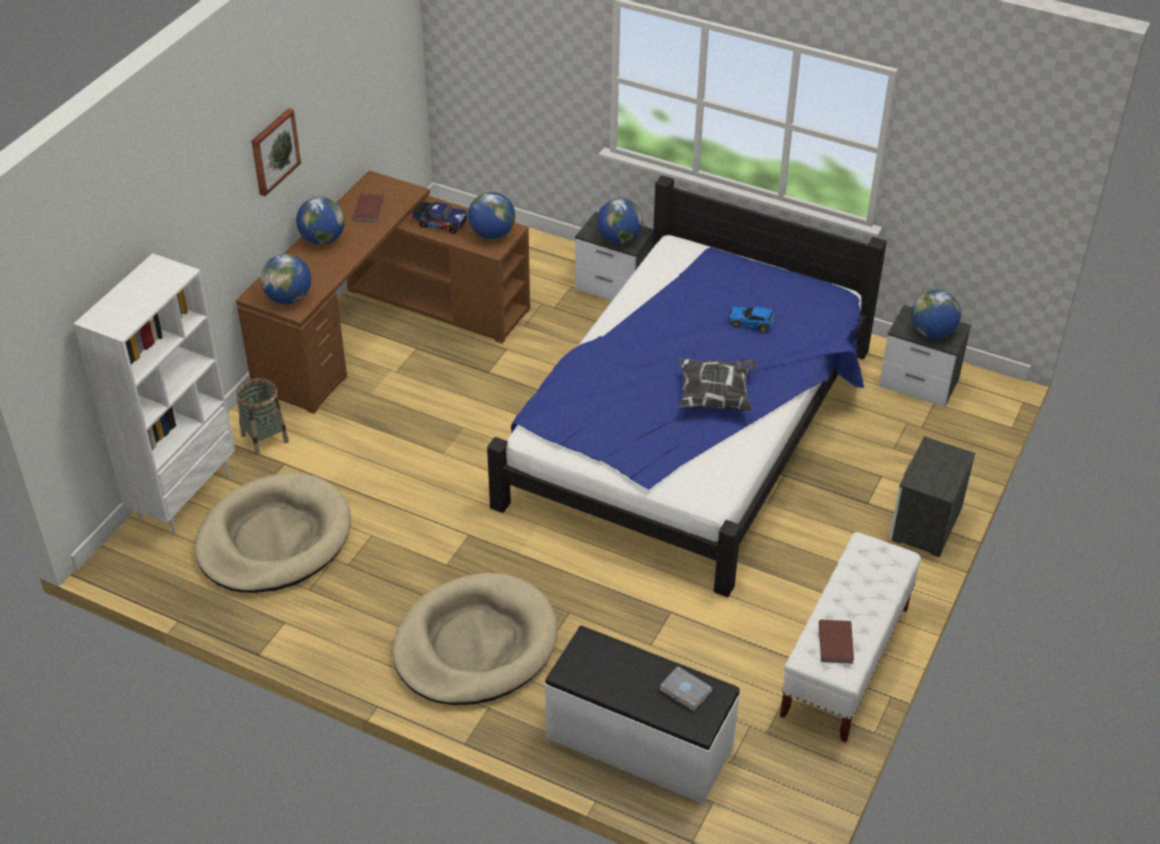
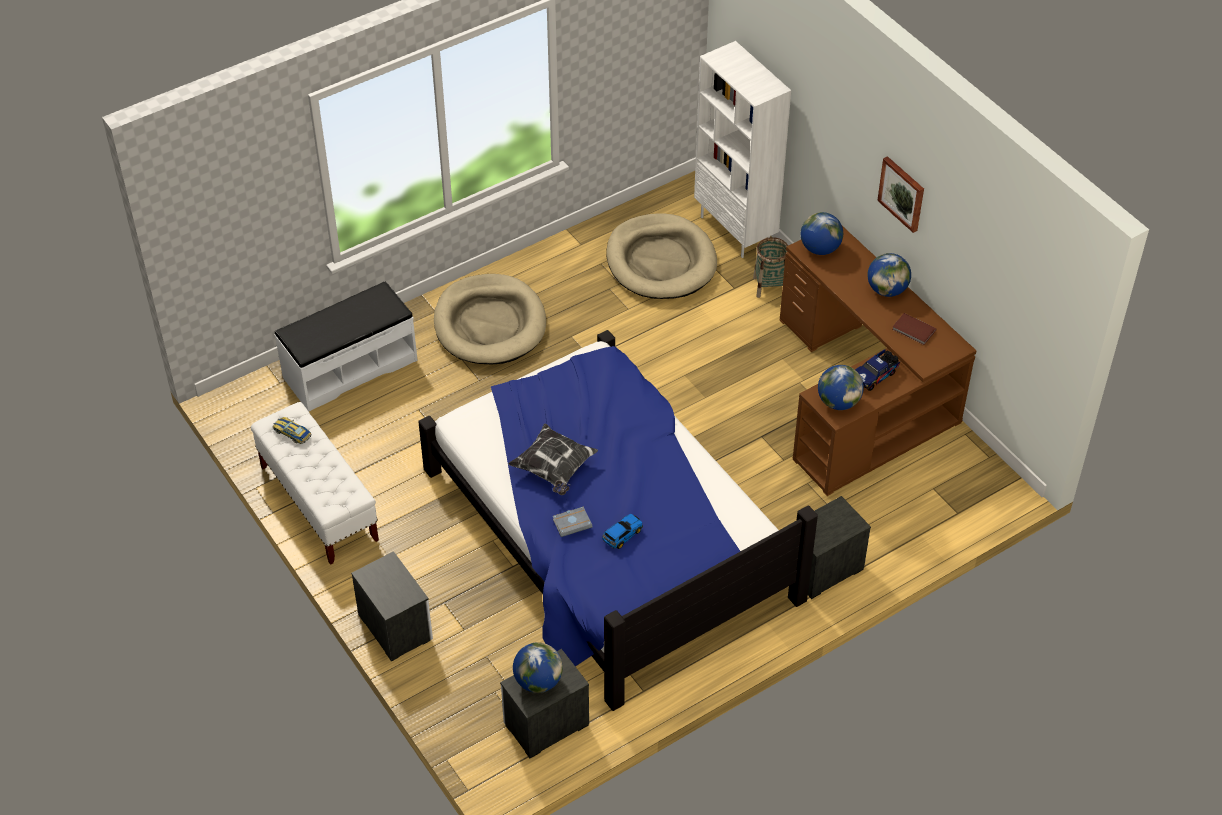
camera: 120 degrees right, 5 degrees up
globe [597,198,643,244] -> none
grey book [659,666,713,711] -> grey book moved to [553,507,593,537]
brown book [819,620,854,663] -> toy car [273,417,311,444]

